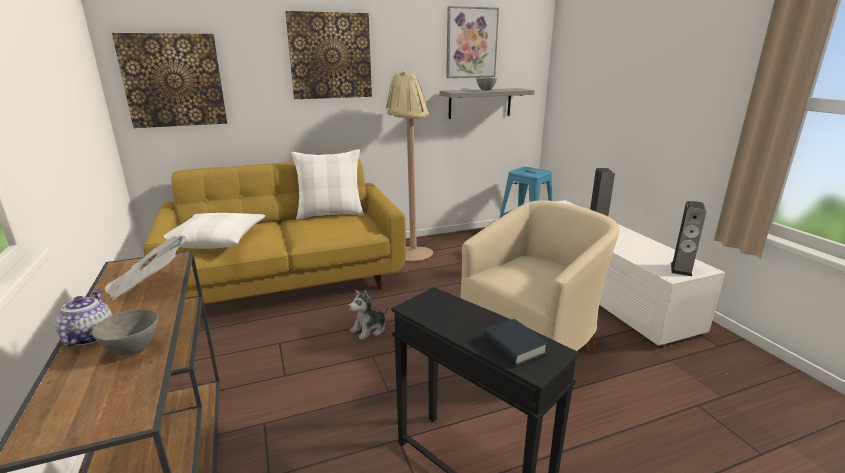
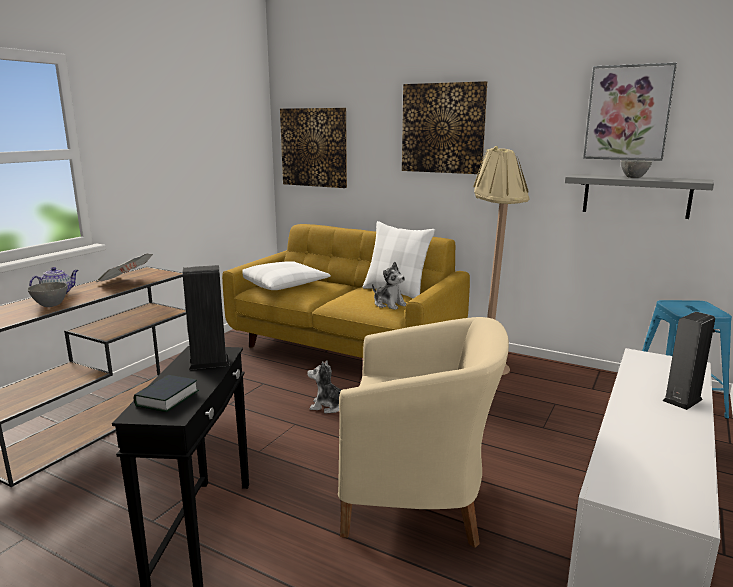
camera: 50 degrees right, 5 degrees down
speaker [671,201,706,276] -> speaker moved to [182,265,229,370]
none -> plush toy [372,262,406,310]

